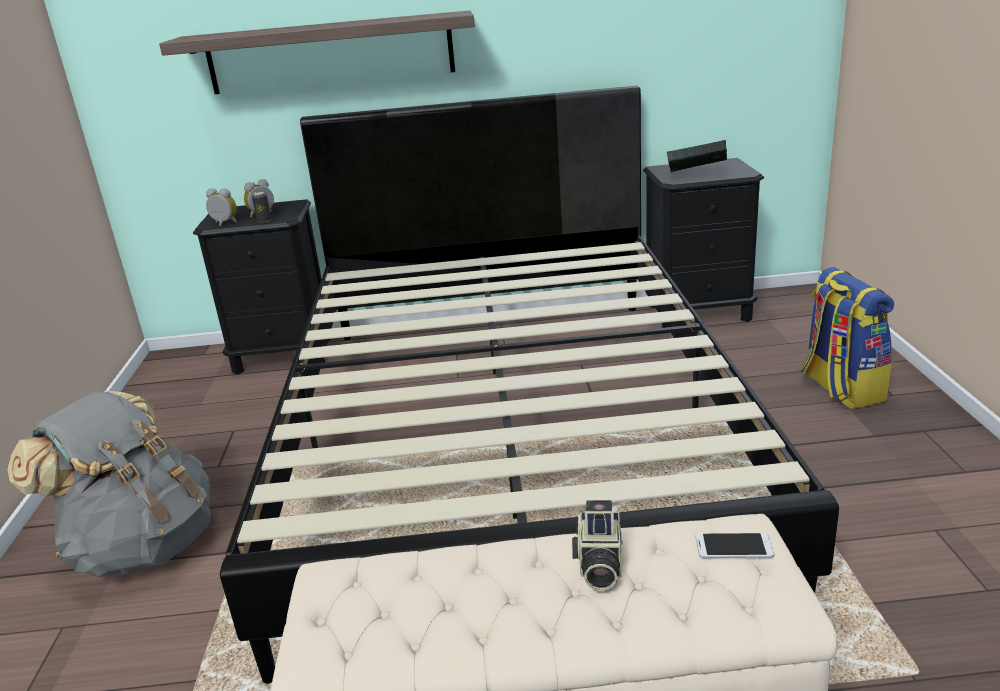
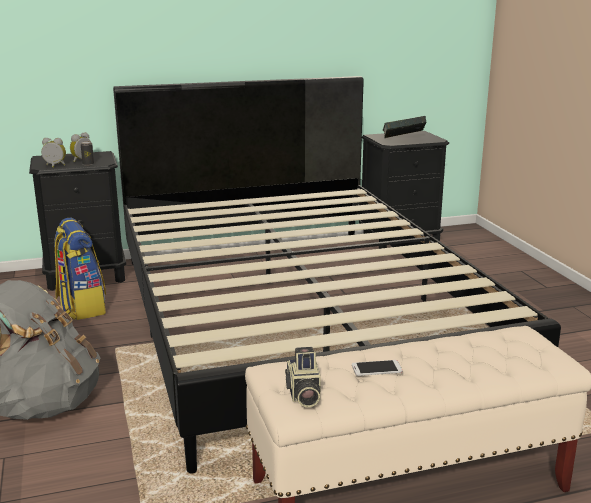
camera: 15 degrees left, 5 degrees down
shelf [159,10,475,94] -> none
camera [572,500,623,591] -> camera moved to [285,347,321,407]
phone [696,533,774,558] -> phone moved to [352,360,403,376]
backpack [801,267,894,409] -> backpack moved to [54,218,106,320]

